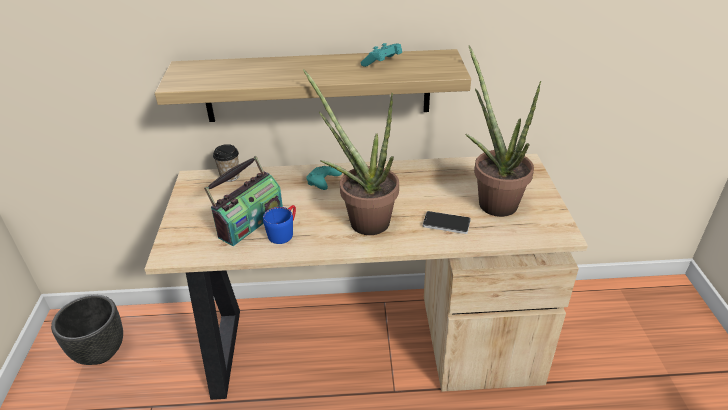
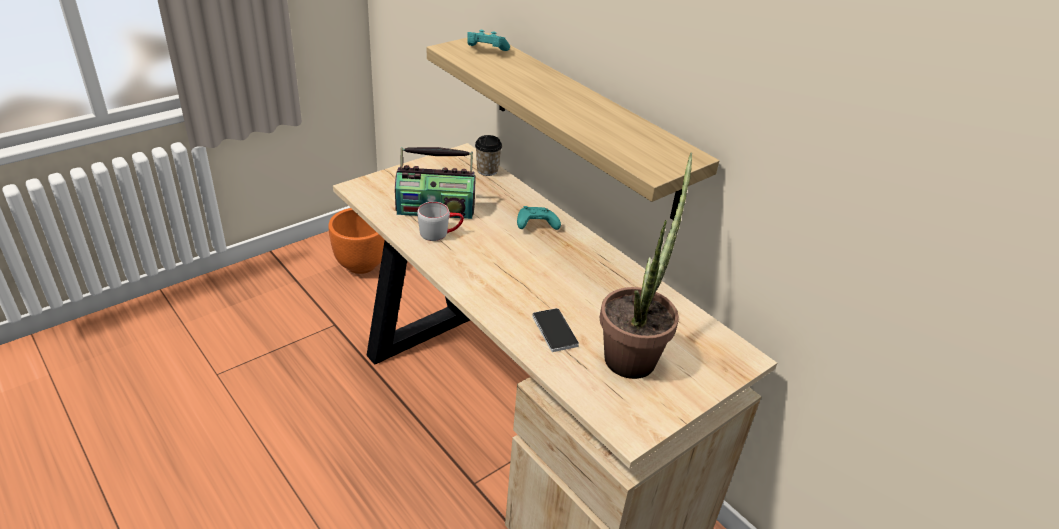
camera: 50 degrees right, 0 degrees up
black planter [51,295,123,365] -> orange planter [328,208,385,274]
blue mug [263,205,296,244] -> grey mug [417,202,464,241]
potted plant [303,69,399,235] -> none
turquoise game controller [361,43,402,67] -> turquoise game controller moved to [467,30,510,51]

